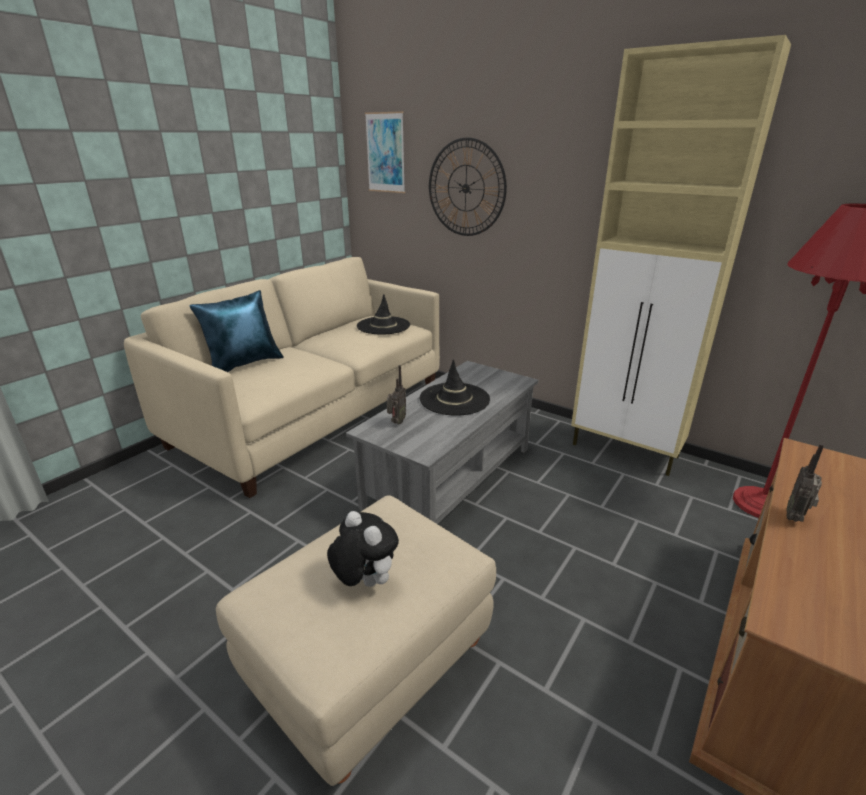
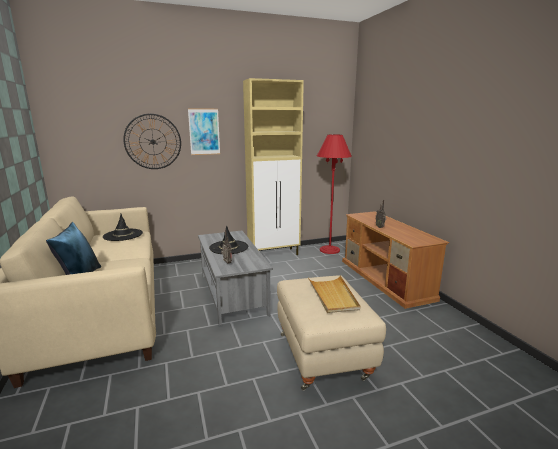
camera: 55 degrees left, 10 degrees down
plush toy [327,511,399,587] -> beige tray [308,275,360,313]
picture [365,111,405,193] -> picture moved to [188,108,220,155]

